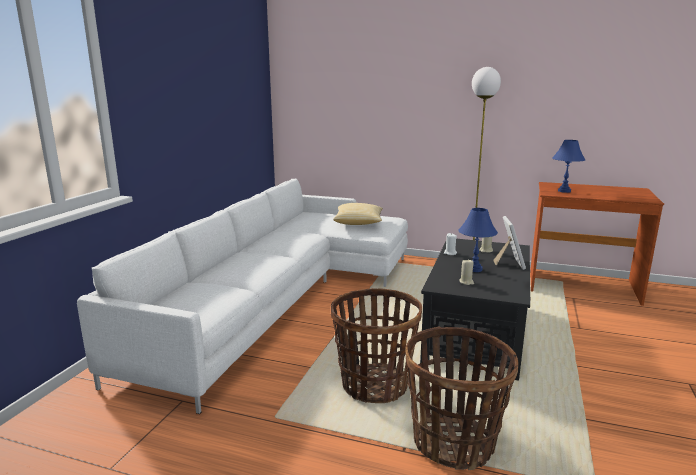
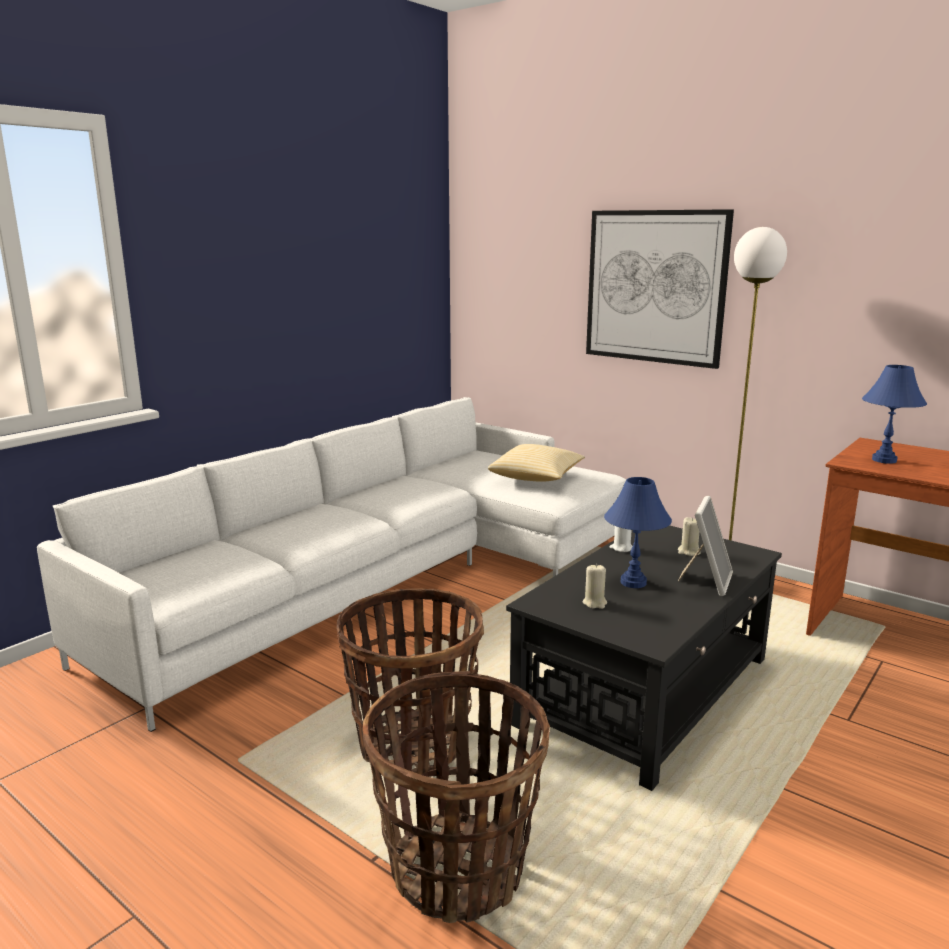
camera: 20 degrees right, 0 degrees up
none -> picture [586,209,734,369]

